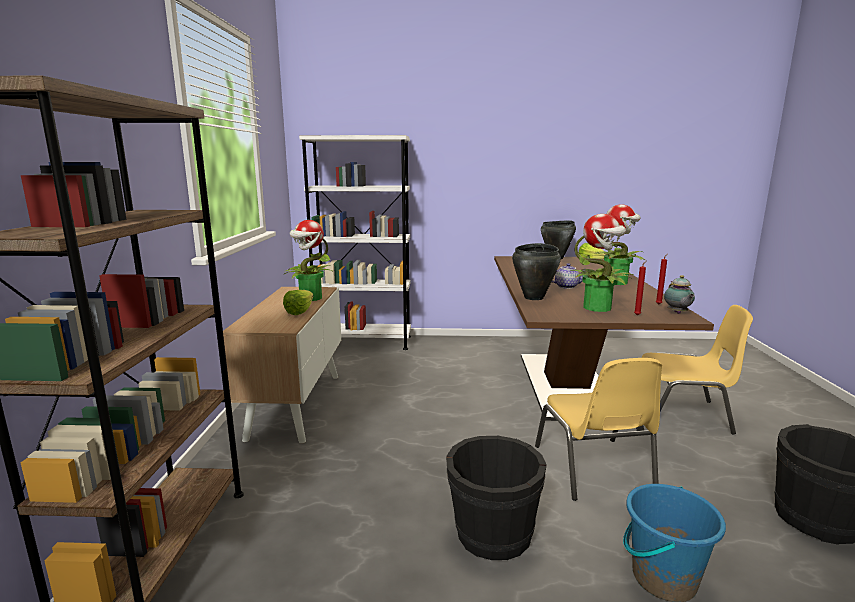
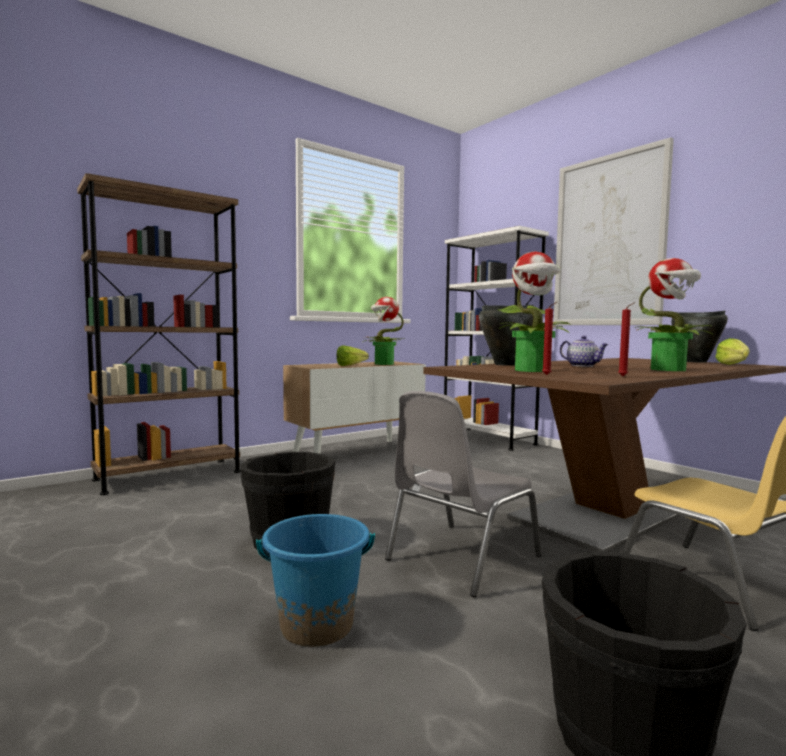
camera: 50 degrees right, 10 degrees down
yellow chair [535,358,662,501] -> grey chair [385,391,542,598]
teapot [664,275,695,314] -> none
none -> picture [554,137,674,325]

